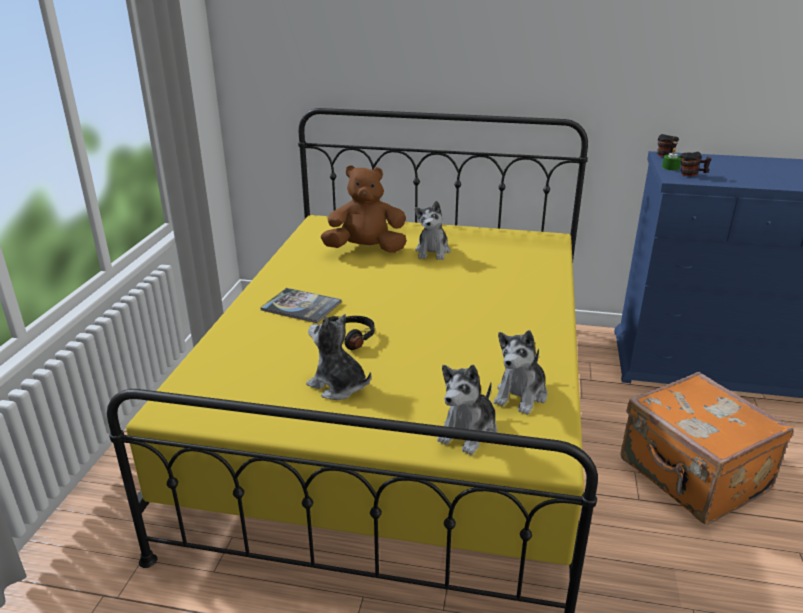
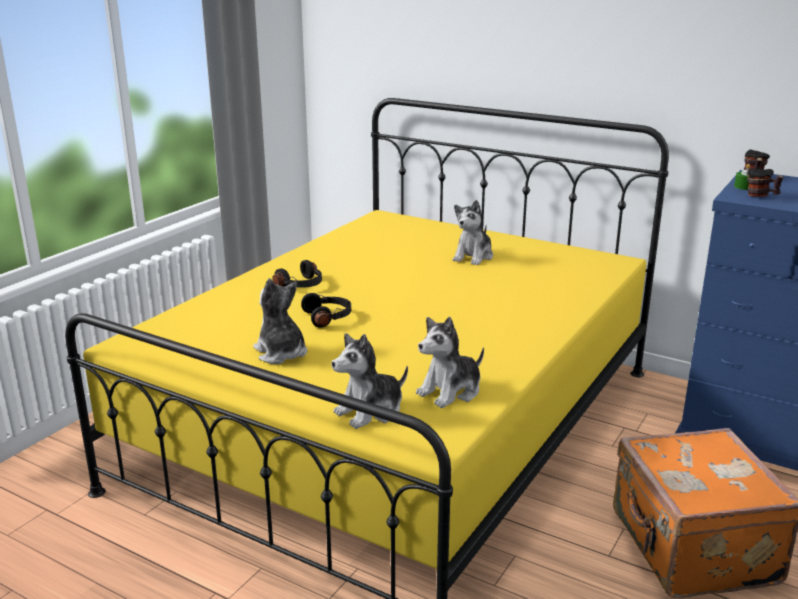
camera: 20 degrees right, 5 degrees down
book [260,288,341,323] -> black headphones [272,260,322,288]
brown plush toy [321,165,407,253] -> none

